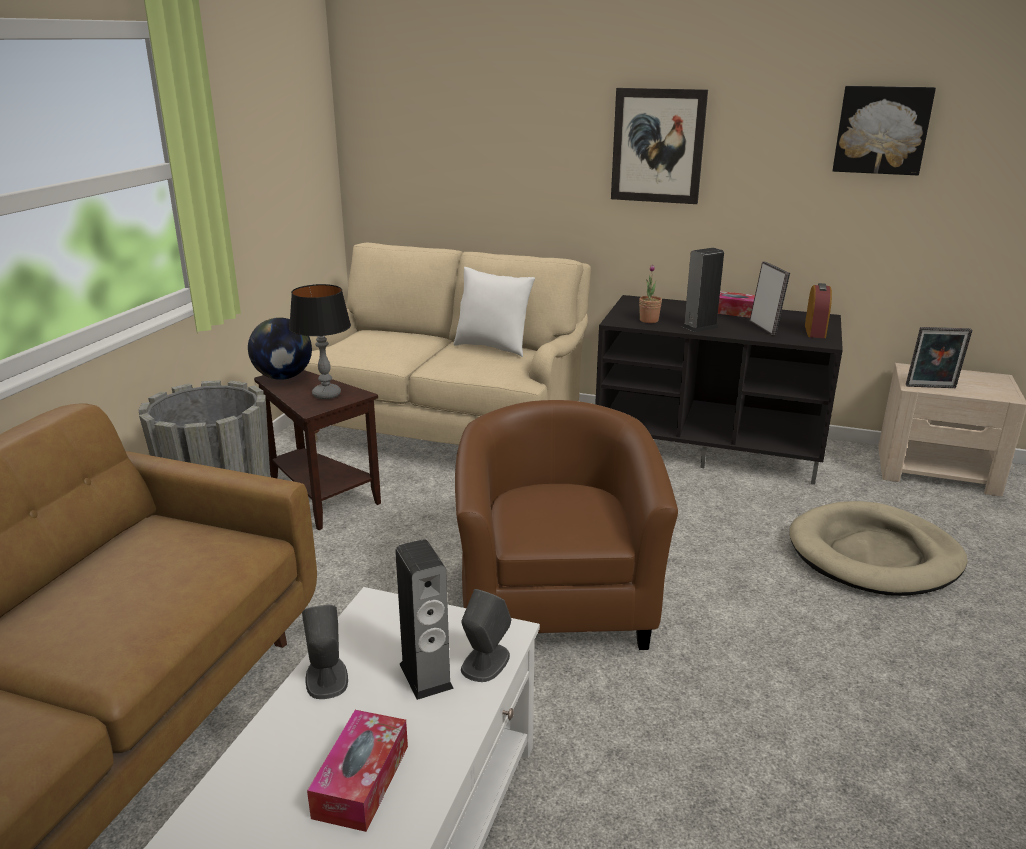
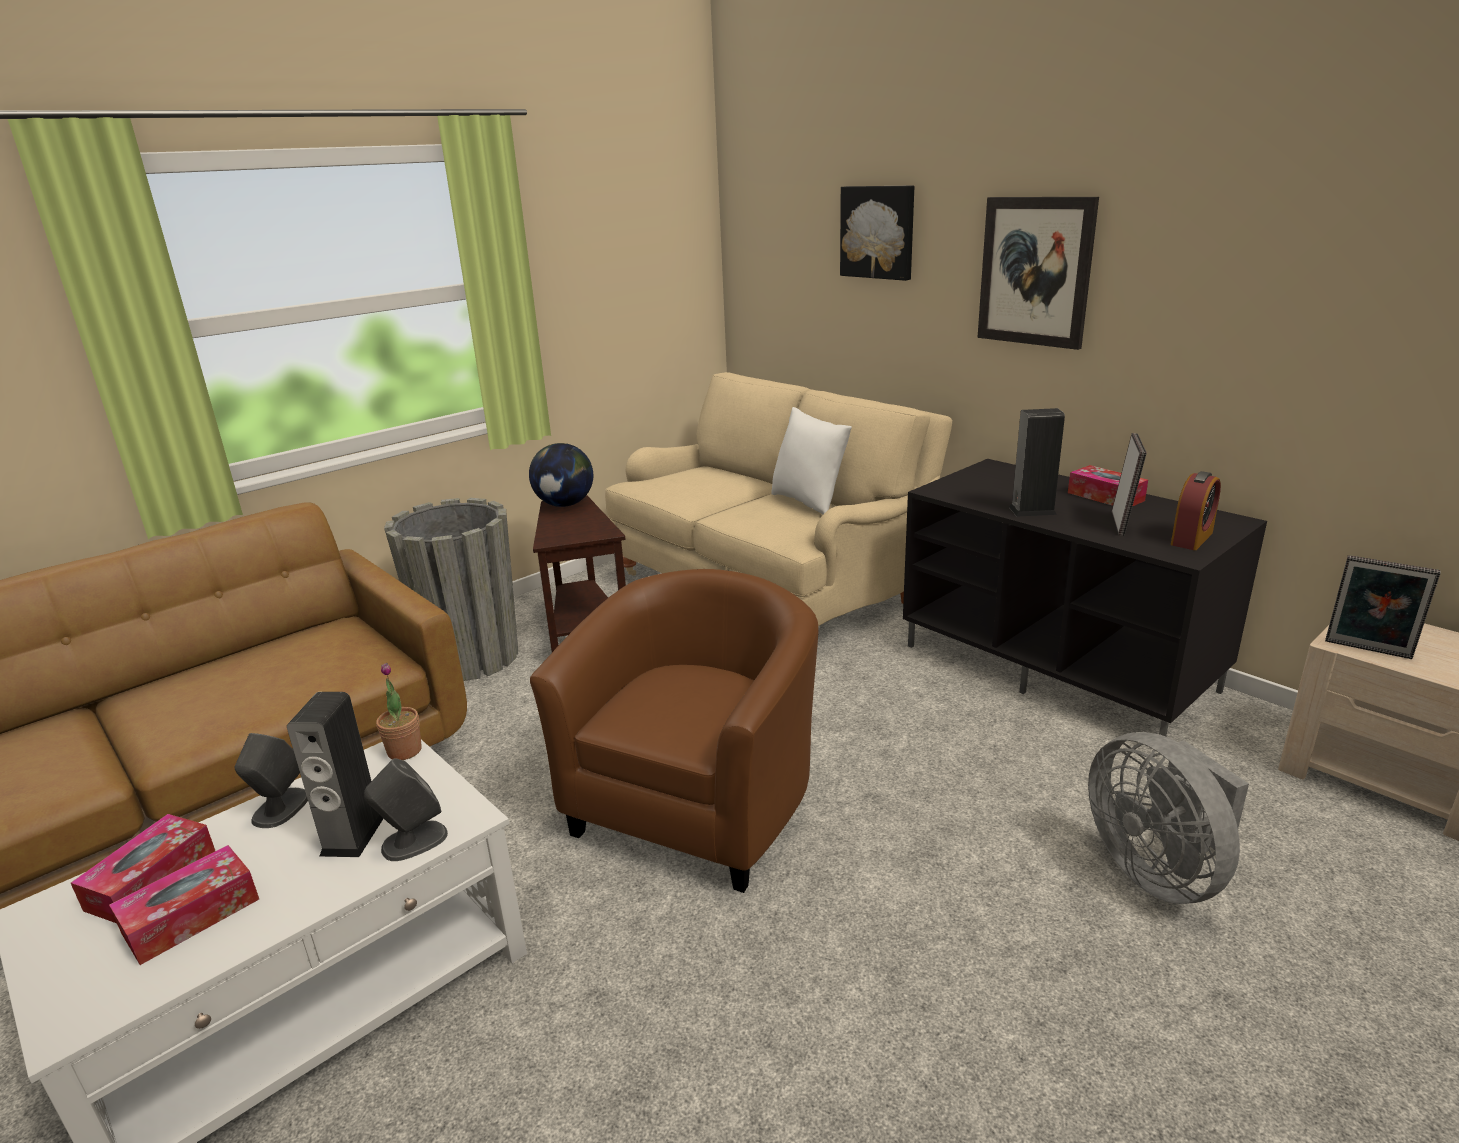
camera: 30 degrees right, 0 degrees up
table lamp [289,284,351,399] -> none
potted plant [639,264,662,323] -> potted plant moved to [376,663,422,760]
beige dog bed [790,501,968,596] -> grey fan [1088,732,1249,904]
picture [833,86,936,175] -> picture moved to [840,185,914,281]
none -> tissue box [71,814,215,923]

